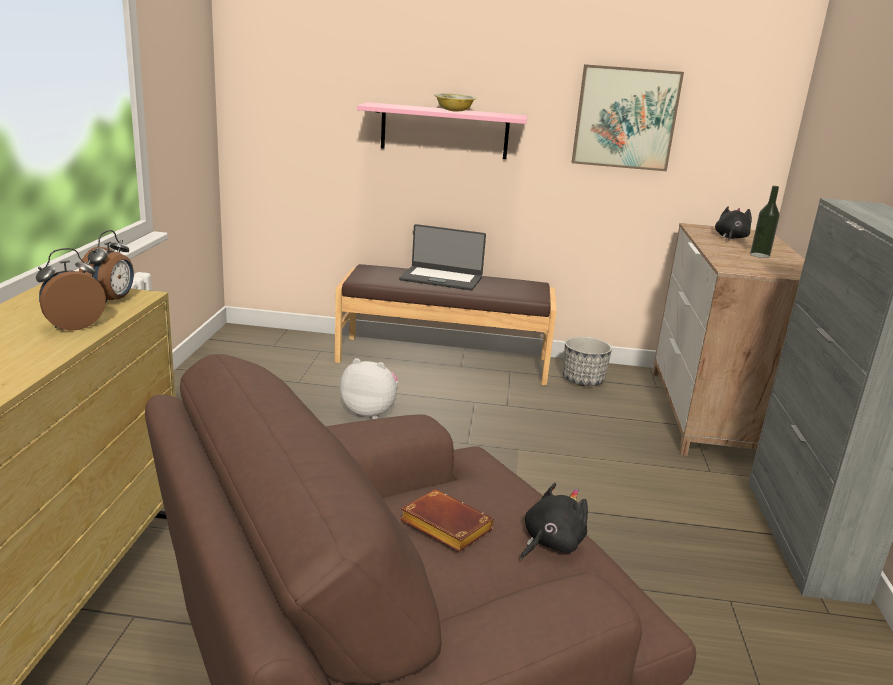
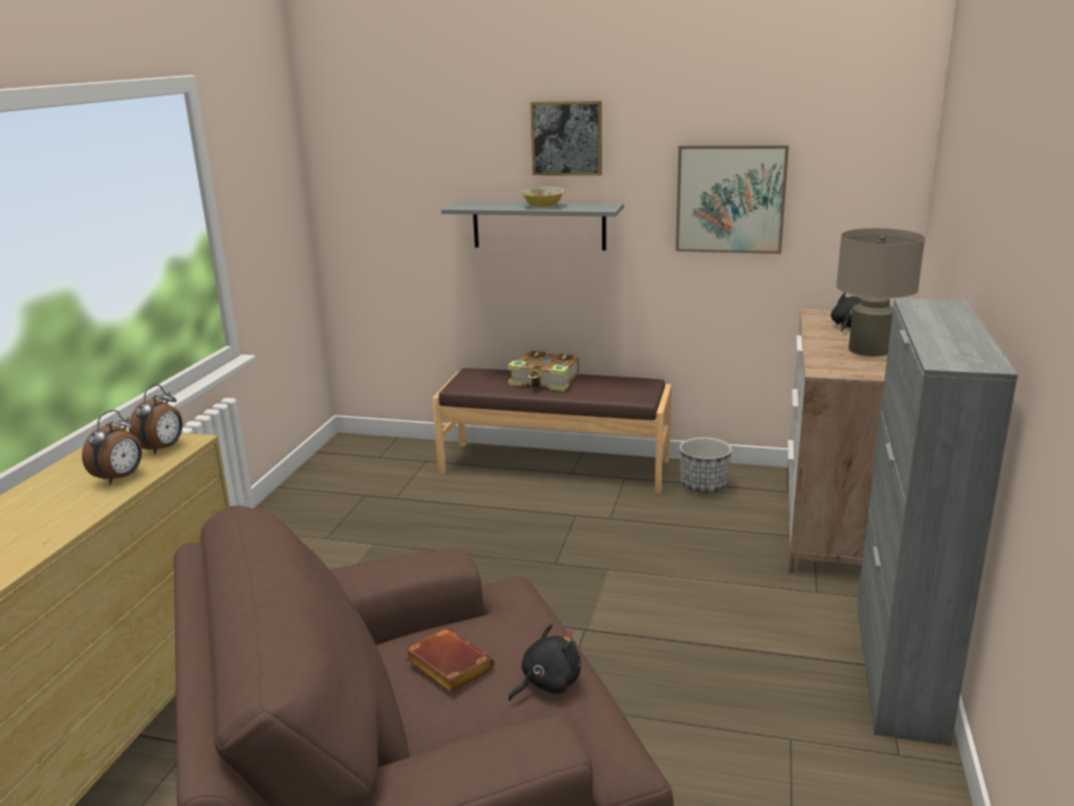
camera: 10 degrees right, 0 degrees up
alarm clock [36,248,106,331] -> alarm clock turned 150 degrees clockwise [82,410,142,484]
plush toy [340,358,399,419] -> none
pink shelf [357,102,527,159] -> grey shelf [441,201,624,251]
laptop [399,224,486,290] -> book [508,351,579,391]
bottle [750,186,779,258] -> beige table lamp [836,228,925,357]
none -> picture [530,101,602,176]

